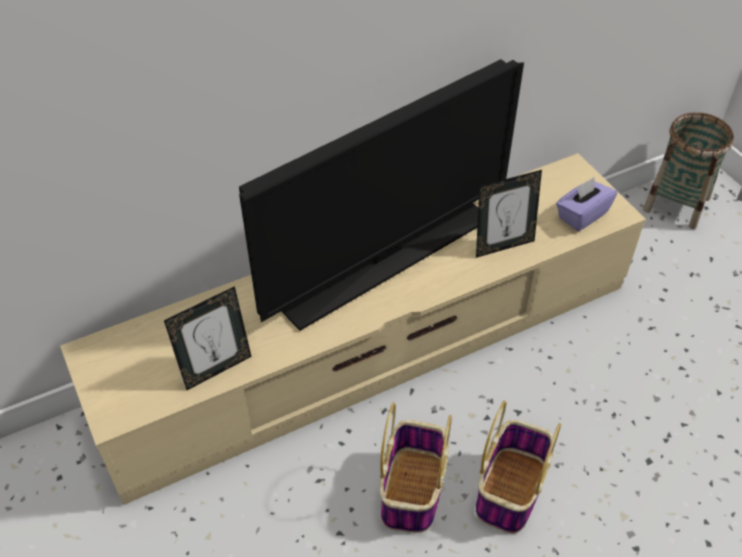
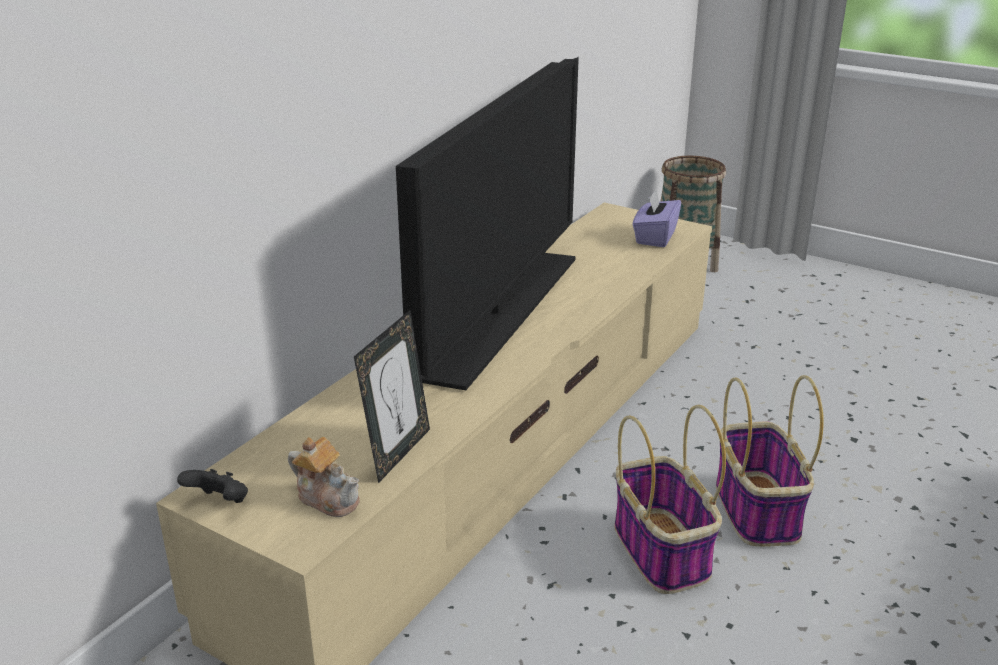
camera: 30 degrees left, 20 degrees down
picture frame [476,170,542,258] -> none
none -> black game controller [177,469,248,503]
none -> teapot [288,437,360,517]

